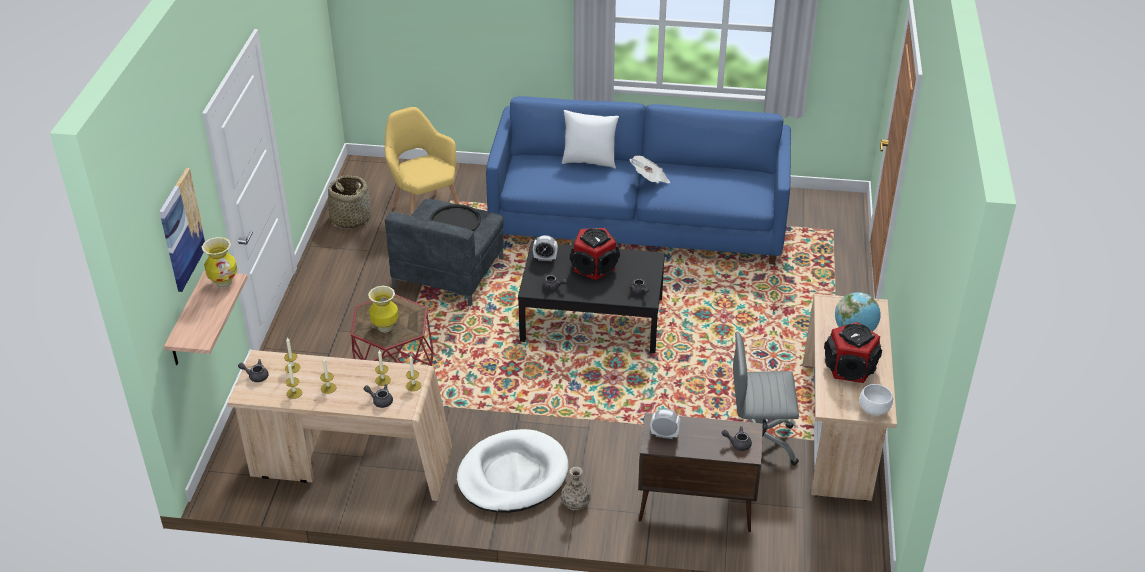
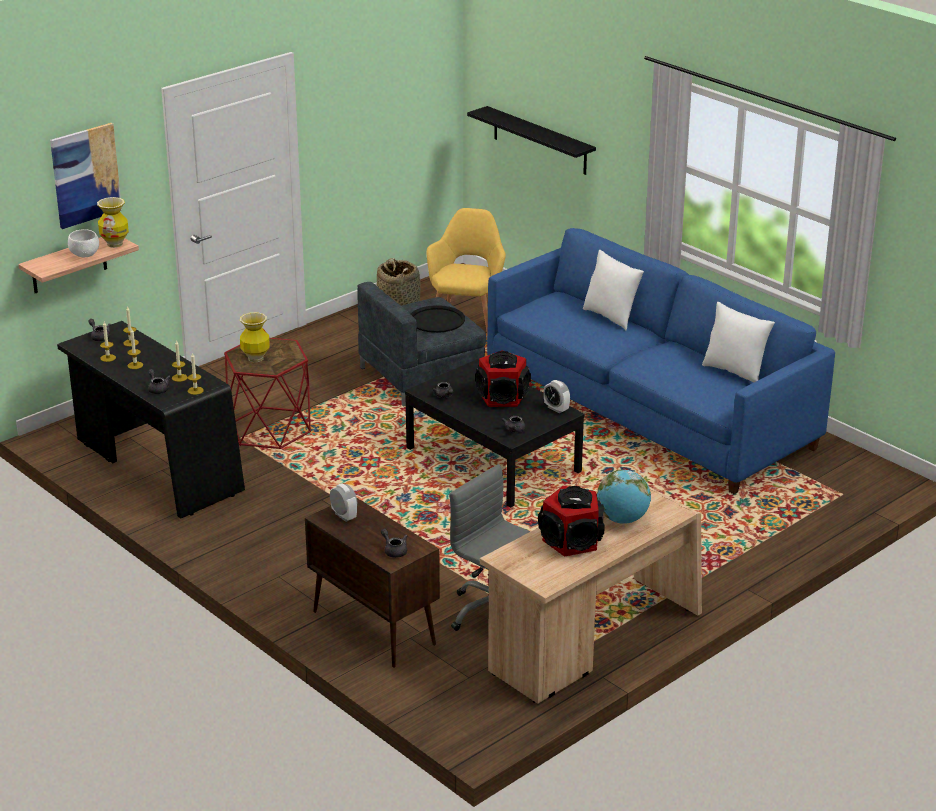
camera: 40 degrees right, 10 degrees down
beige desk [227,350,452,501] -> black desk [57,321,245,519]
white dog bed [457,429,568,513] -> none
alarm clock [533,235,558,261] -> alarm clock moved to [544,380,570,413]
vase [561,467,591,510] -> none
newspaper [629,156,670,183] -> none
white bowl [859,384,893,415] -> white bowl moved to [68,229,99,257]
none -> black shelf [467,106,596,175]
none -> white pillow [702,302,775,382]

